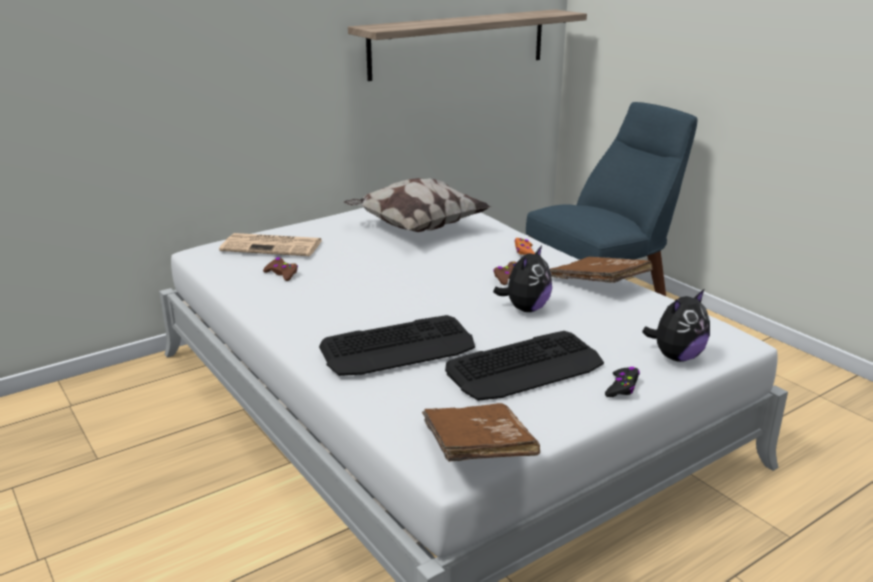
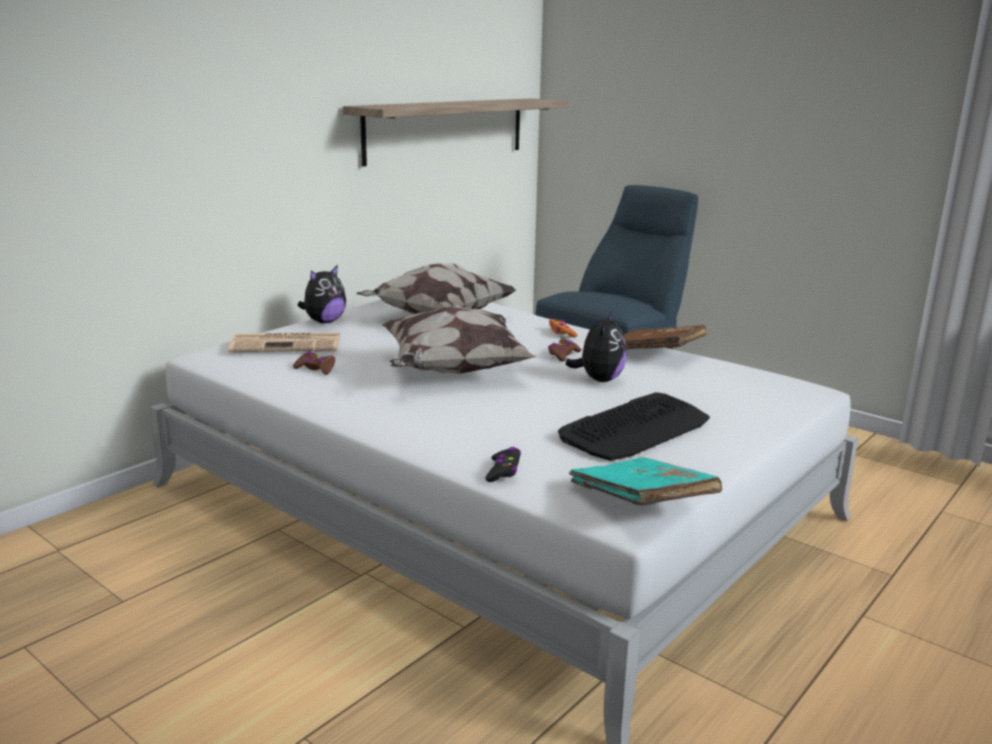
camera: 15 degrees left, 5 degrees down
keyboard [319,315,475,376] -> none
brown book [422,403,540,462] -> turquoise book [569,457,722,506]
black game controller [605,367,640,397] -> black game controller moved to [485,447,521,482]
plush toy [642,289,710,362] -> plush toy moved to [298,265,346,323]
none -> pillow [382,304,536,374]

